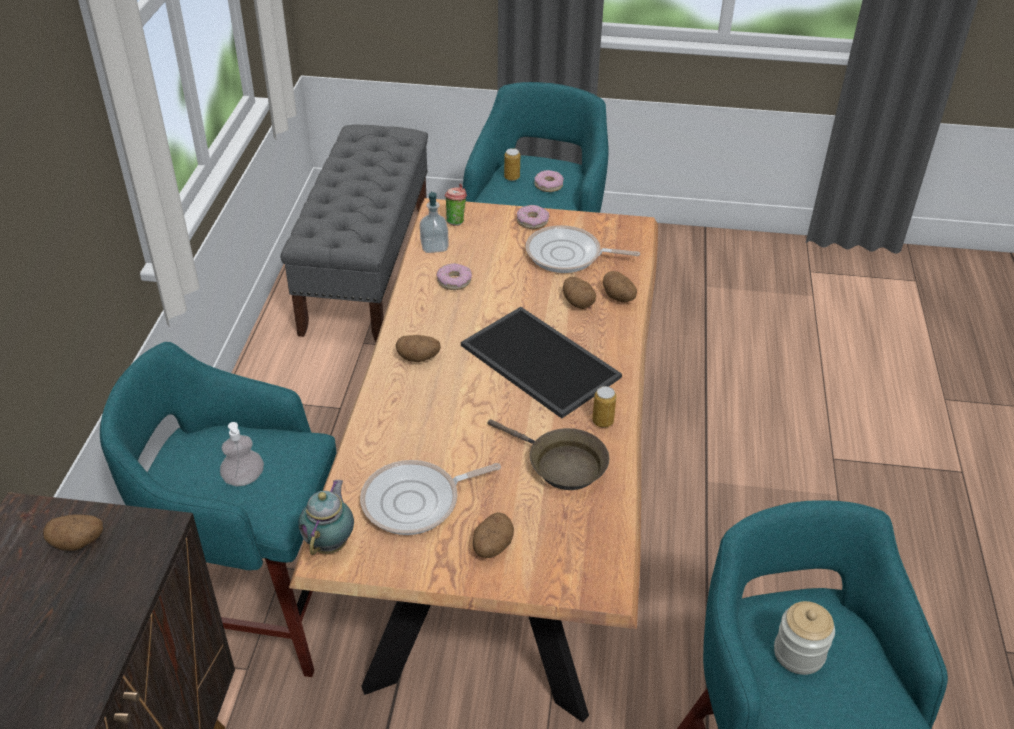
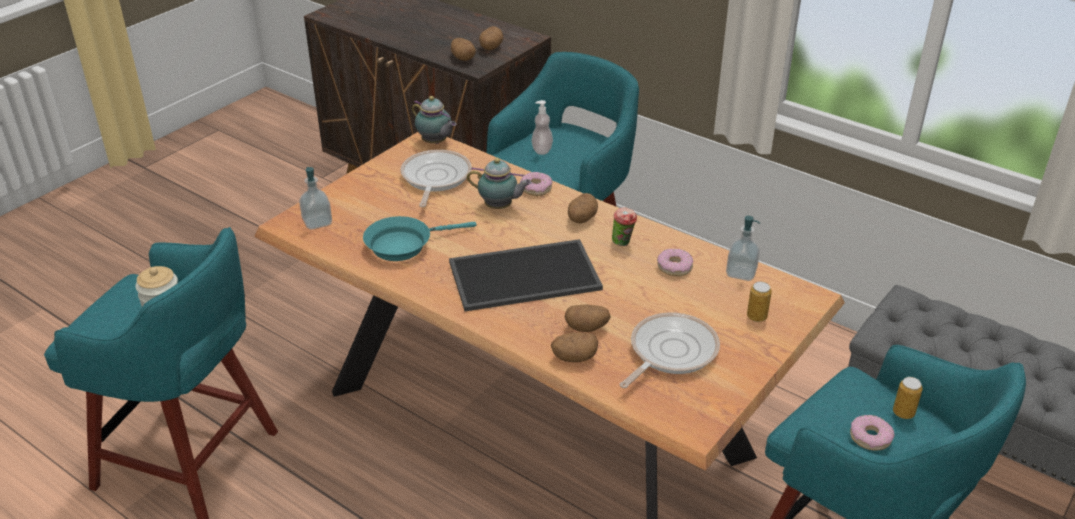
camera: 120 degrees right, 5 degrees down
cup [445,184,467,226] -> cup moved to [612,207,637,246]
potato [473,512,514,558] -> potato moved to [451,38,476,61]
brown frying pan [488,419,609,490] -> turquoise frying pan [363,216,476,261]
donut [517,205,550,229] -> donut moved to [520,172,552,196]
can [592,386,616,428] -> can moved to [747,281,772,322]
none -> soap dispenser [299,167,332,230]
none -> teapot [467,158,532,209]

